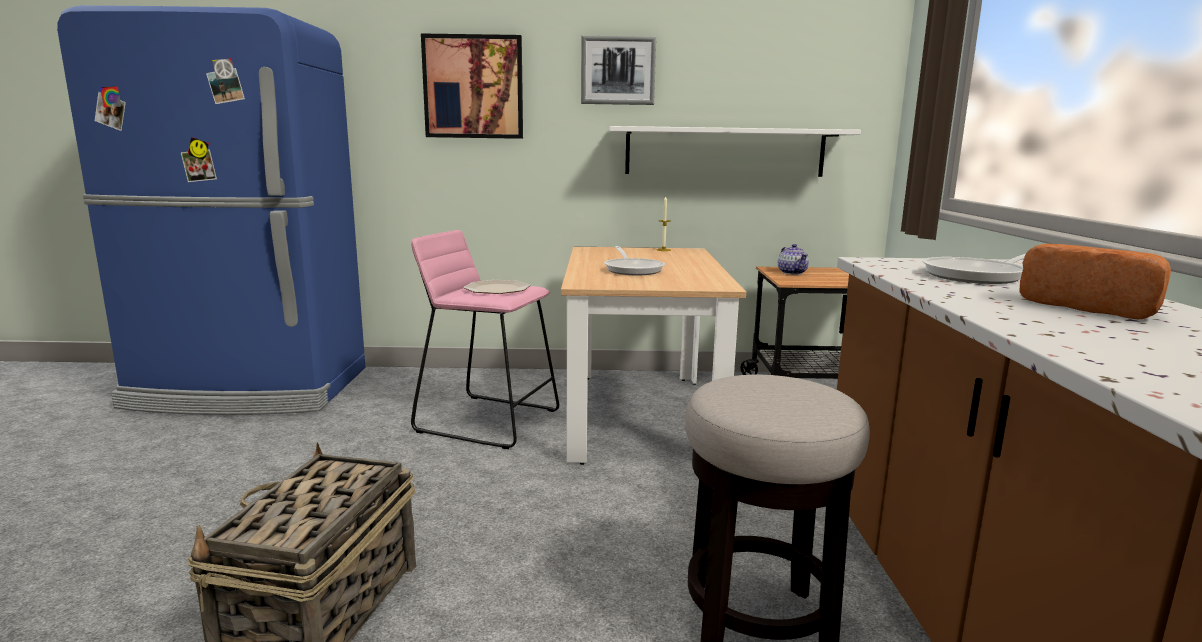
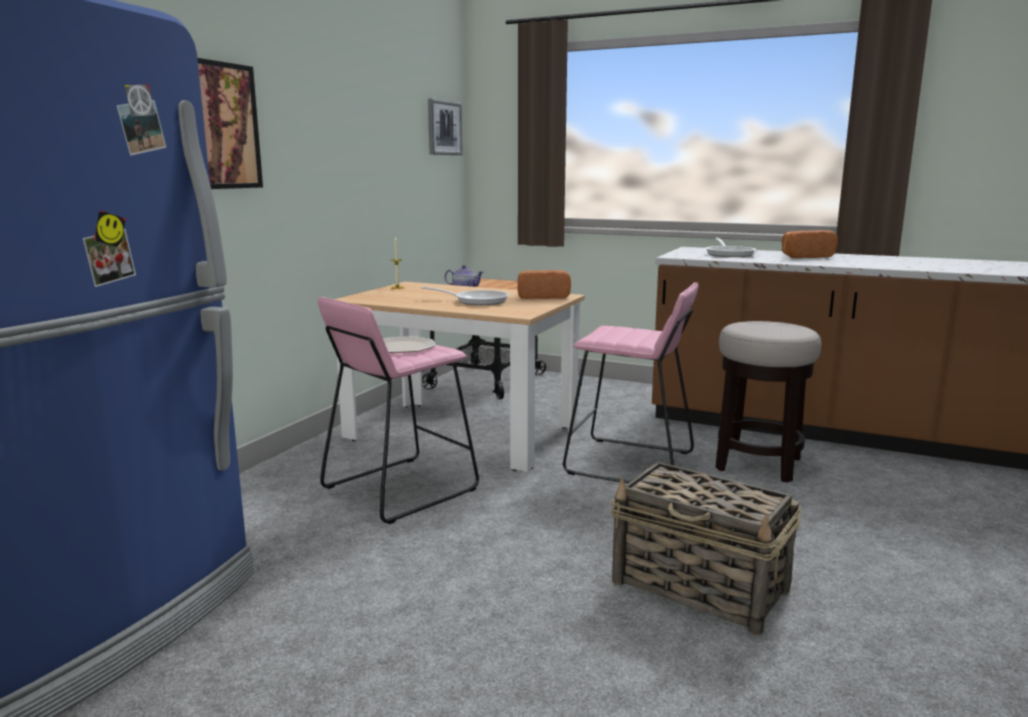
camera: 65 degrees left, 0 degrees up
picture [581,36,656,105] -> picture moved to [428,98,463,155]
white shelf [609,126,861,177] -> none
none -> bread [518,270,571,299]
none -> pink stool [563,283,699,483]

